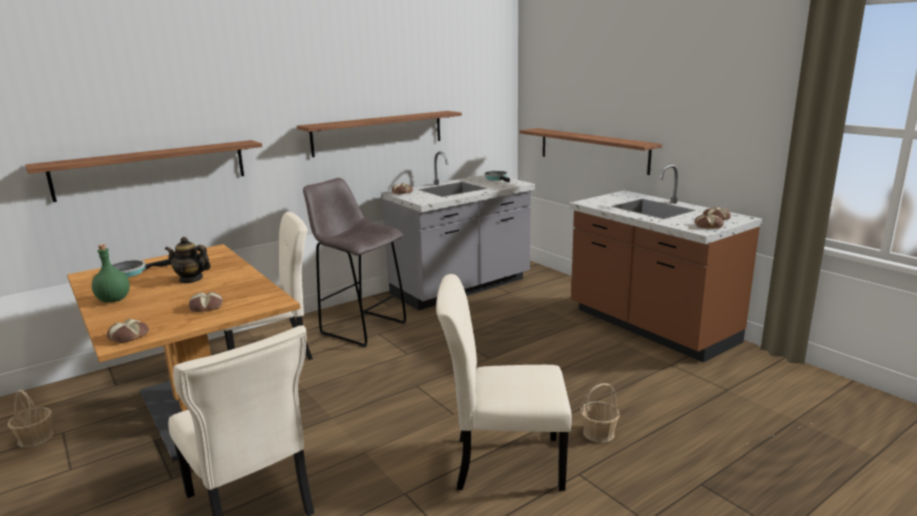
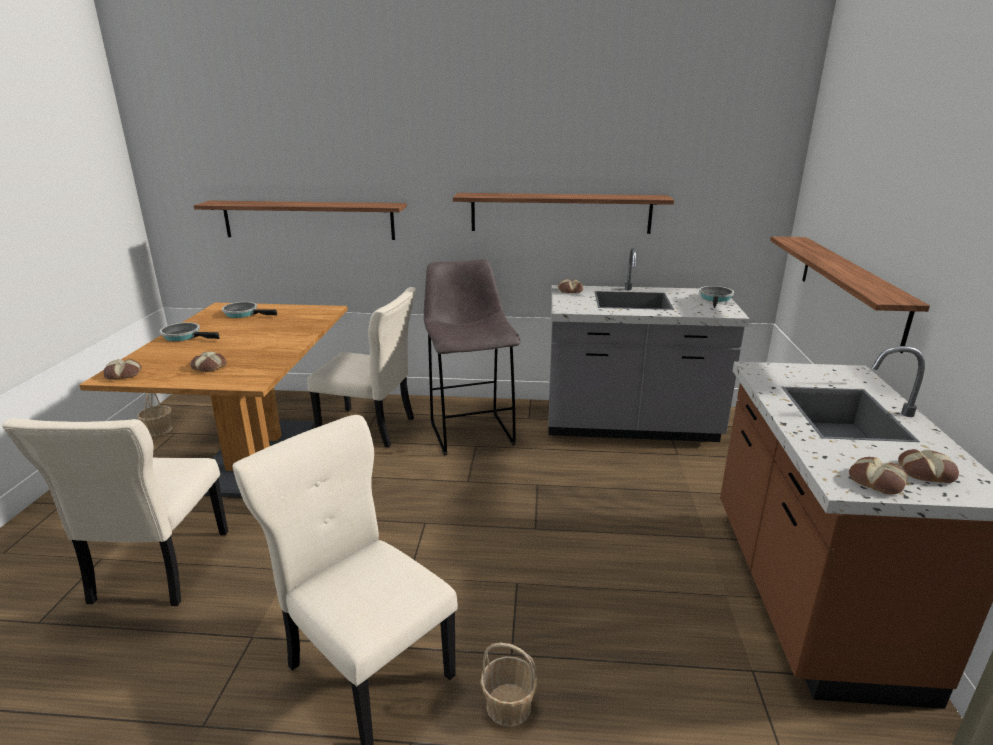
camera: 40 degrees right, 5 degrees up
green bottle [92,244,130,303] -> frying pan [160,322,220,341]
teapot [165,237,211,283] -> none

